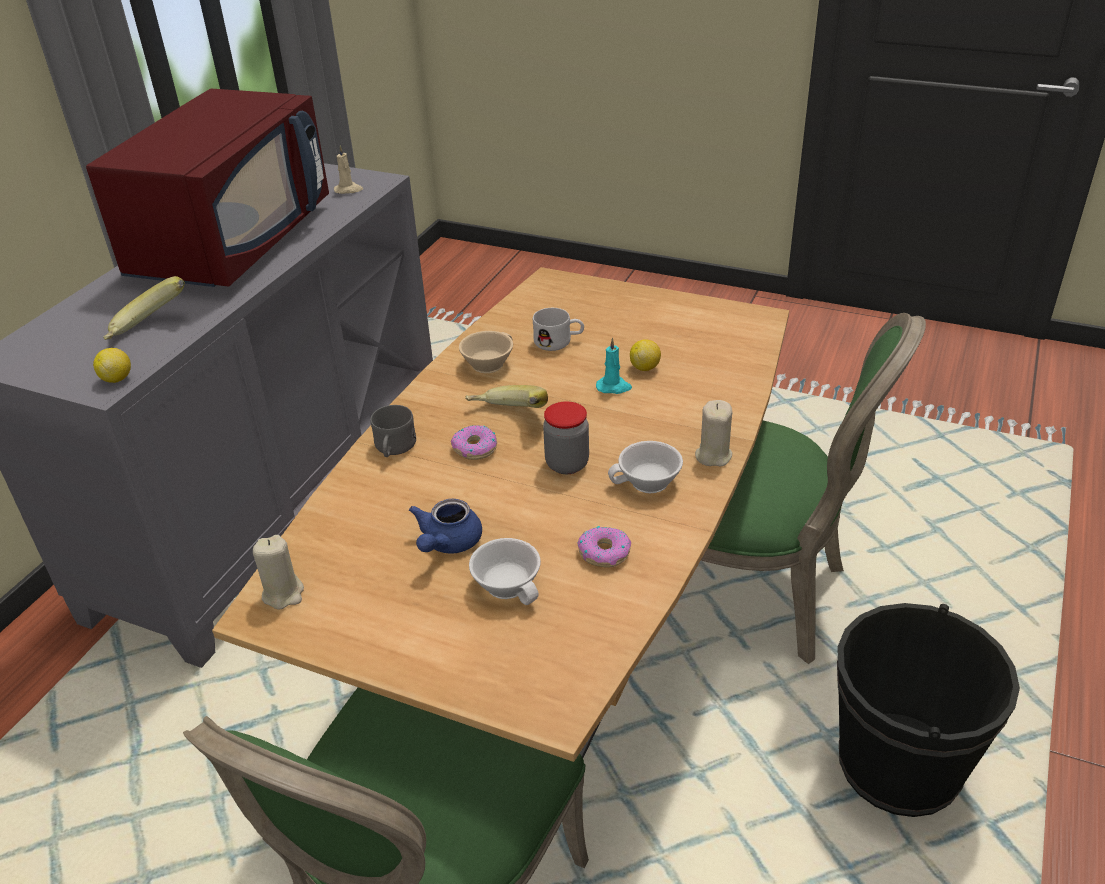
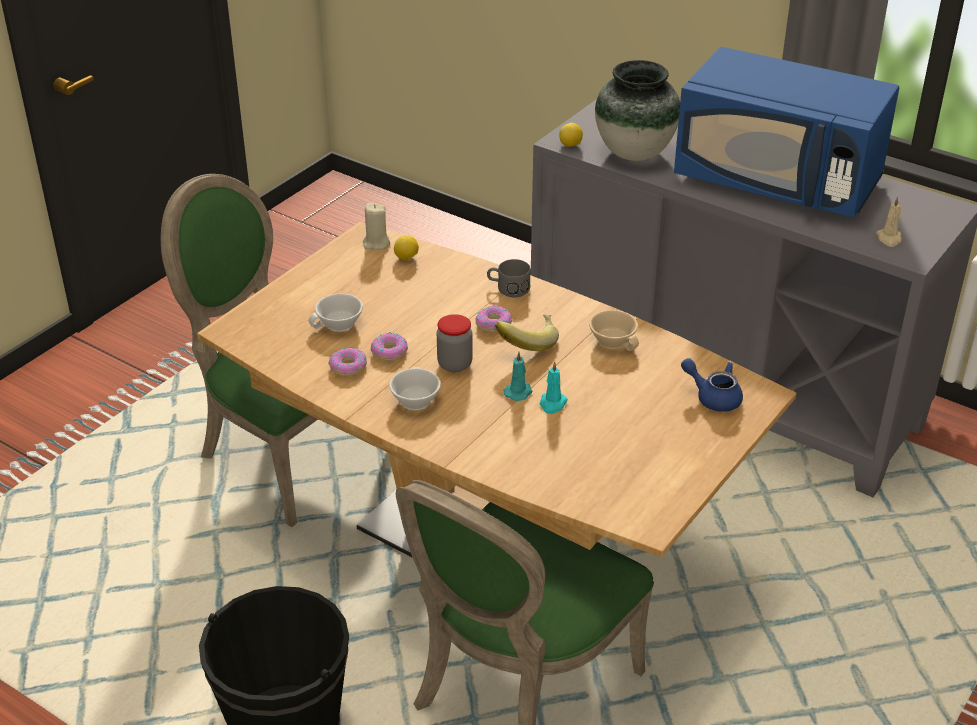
camera: 100 degrees right, 0 degrees up
red microwave [86,89,329,287] -> blue microwave [674,47,899,217]
banana [103,276,185,340] -> vase [595,60,680,161]
blue teapot [409,499,482,554] -> blue teapot moved to [681,358,743,412]
white mug [533,308,584,351] -> none
lemon [630,339,661,371] -> lemon moved to [394,235,419,260]
beige candle [695,400,732,466] -> none
none -> donut [371,332,408,361]
none -> turquoise candle [503,352,532,401]

